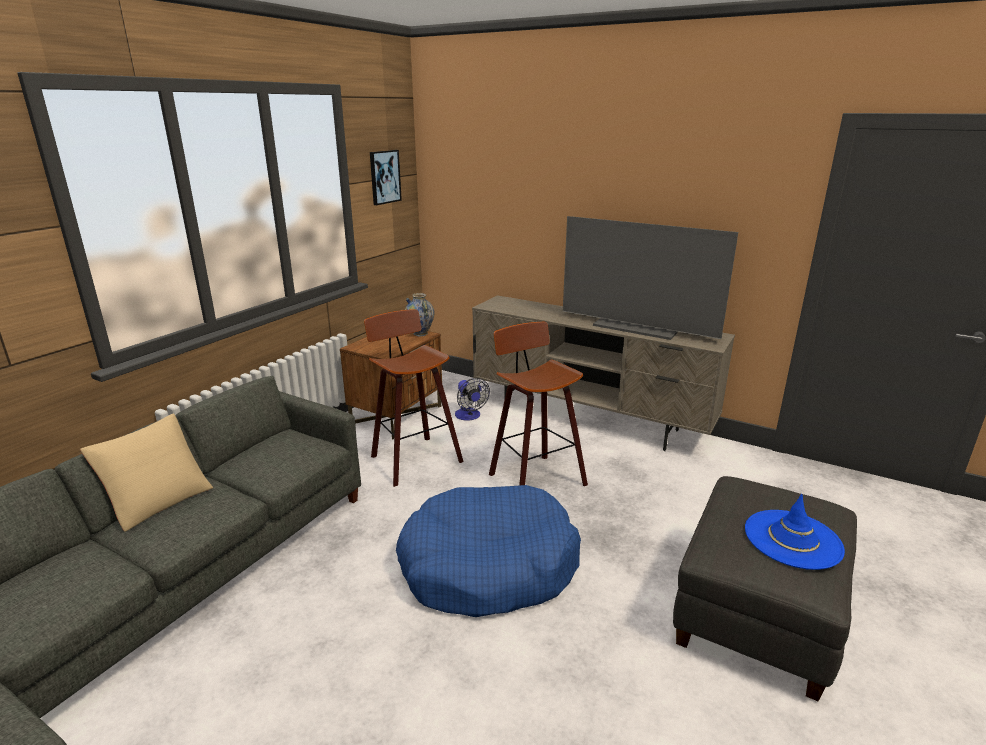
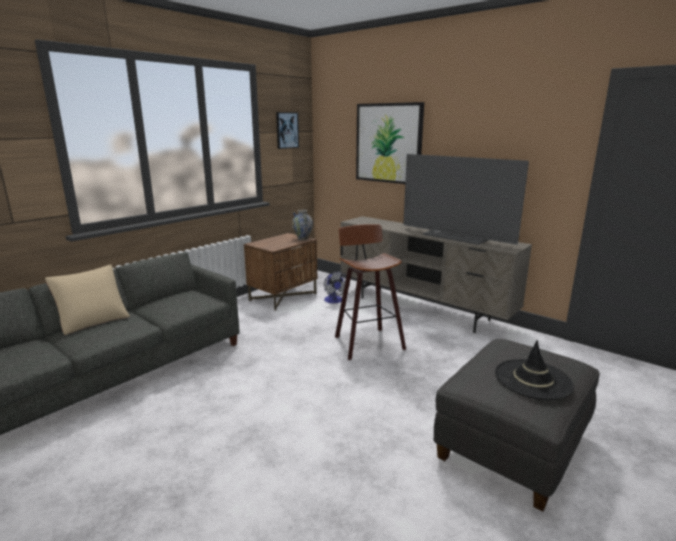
camera: 10 degrees right, 5 degrees down
stool [364,309,463,487] -> none
blue dog bed [396,485,581,617] -> none
blue hat [745,494,845,570] -> black hat [495,340,574,400]
none -> picture [356,102,424,184]

